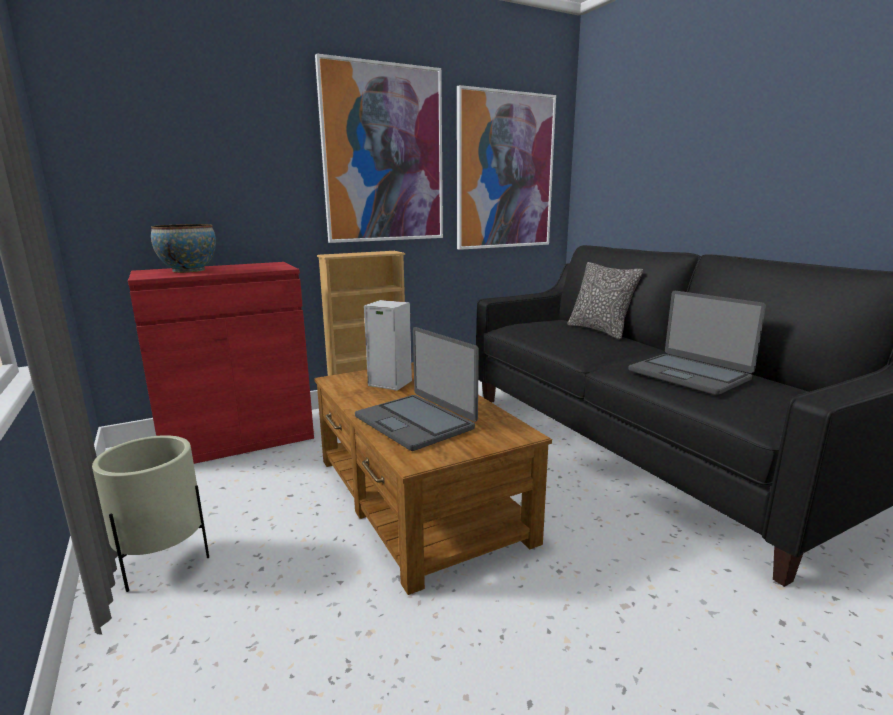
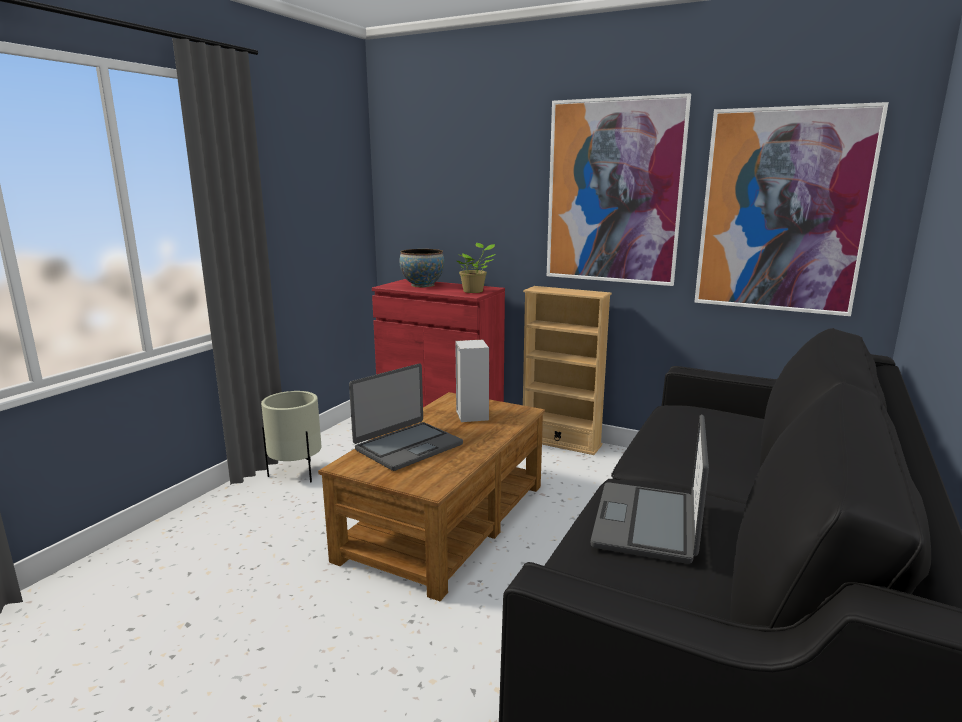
camera: 55 degrees right, 0 degrees up
laptop [355,327,479,451] -> laptop turned 150 degrees counterclockwise [349,364,463,471]
pillow [567,262,643,339] -> none
none -> potted plant [457,243,496,293]

